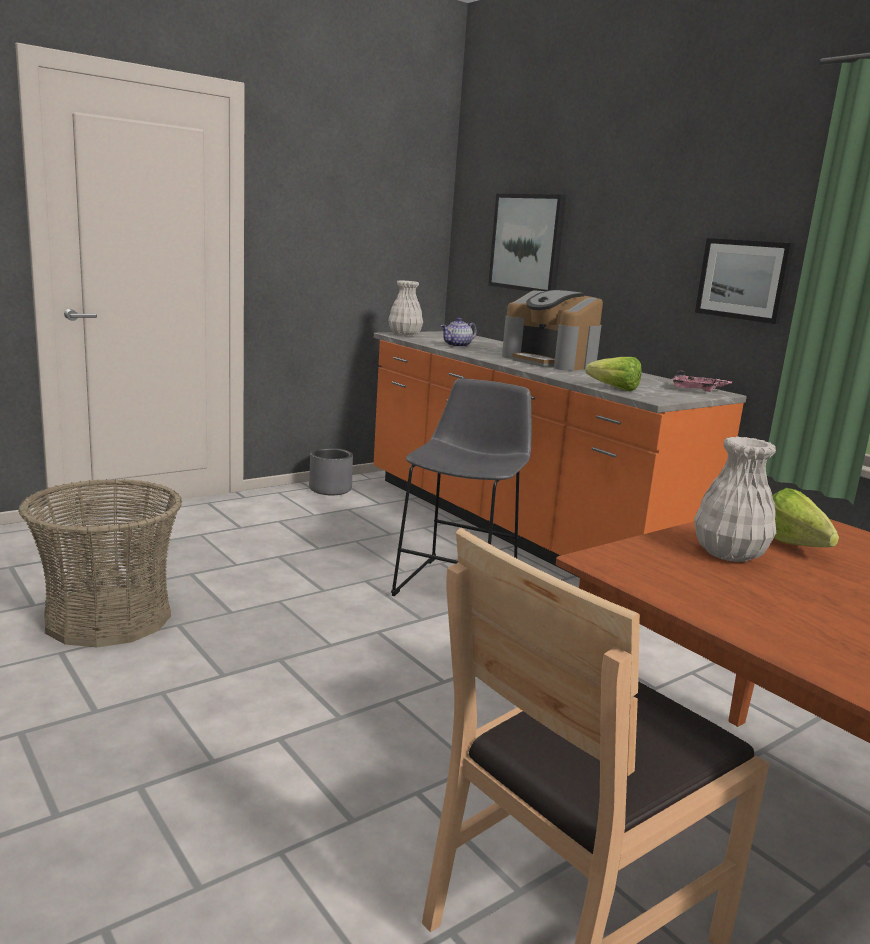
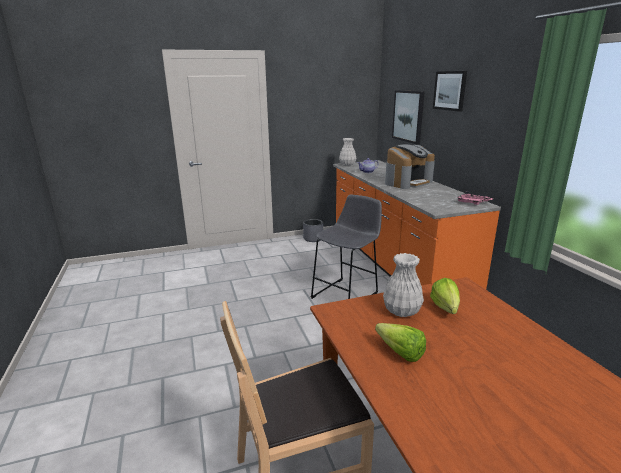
camera: 20 degrees right, 5 degrees up
basket [19,479,182,648] -> none
coffee machine [502,290,603,371] -> coffee machine turned 105 degrees counterclockwise [385,144,435,189]
lettuce [586,357,642,391] -> lettuce moved to [375,323,426,362]
picture [695,238,794,324] -> picture moved to [433,71,467,112]

